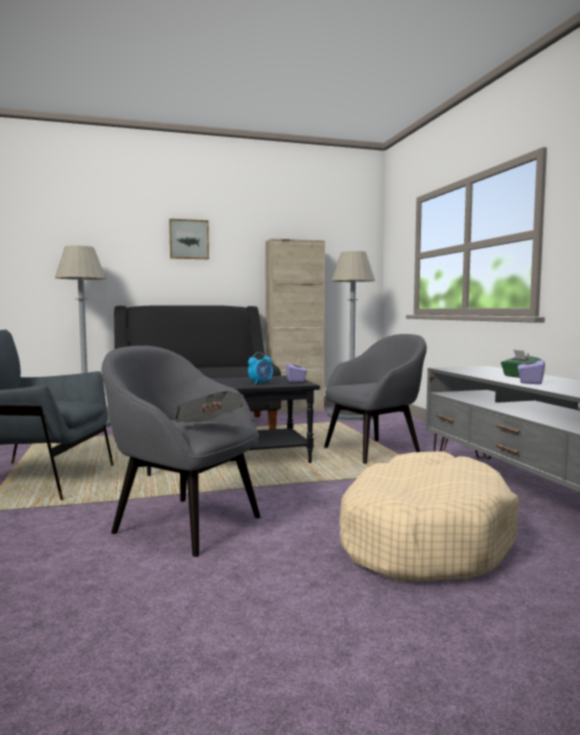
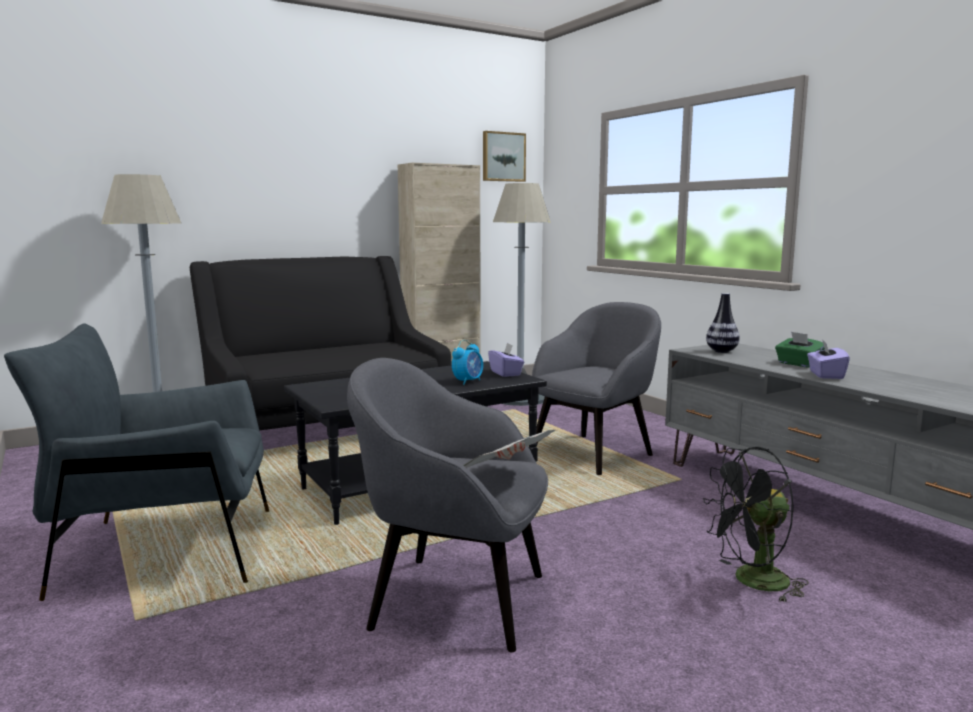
camera: 15 degrees left, 5 degrees up
picture [169,219,209,259] -> picture moved to [483,131,526,182]
beige dog bed [339,451,519,582] -> black fan [703,447,808,603]
none -> vase [706,293,739,353]

